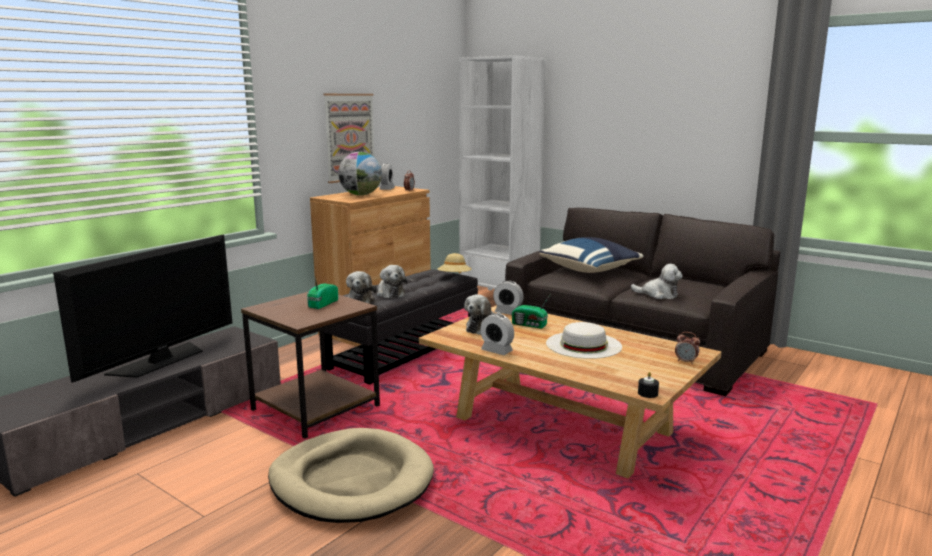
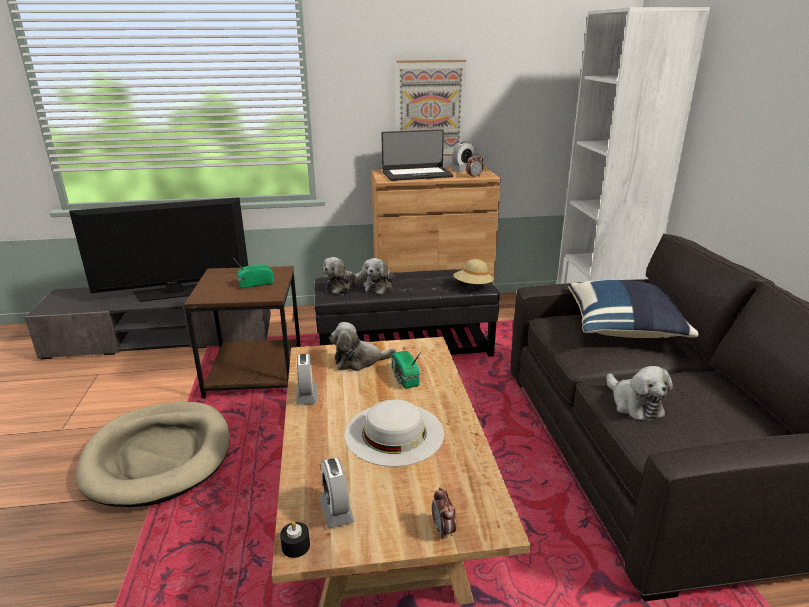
camera: 45 degrees right, 10 degrees up
globe [338,152,382,195] -> laptop [381,129,453,181]
alarm clock [493,281,524,315] -> alarm clock moved to [319,457,355,529]

